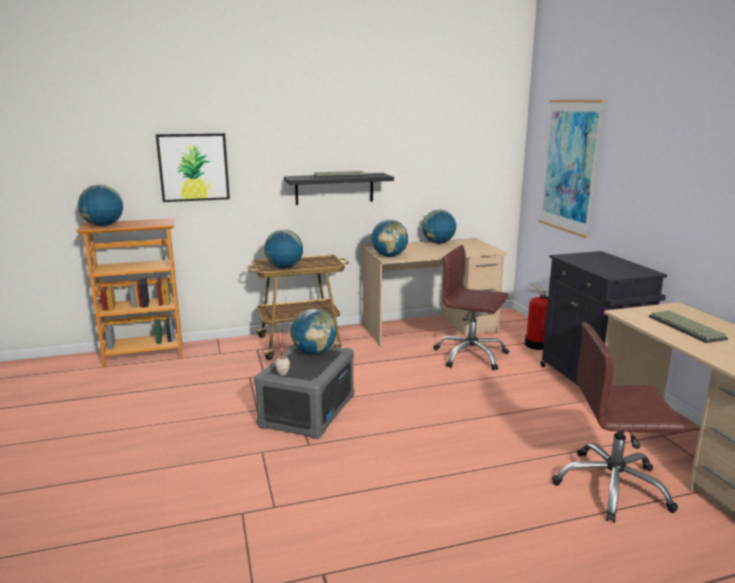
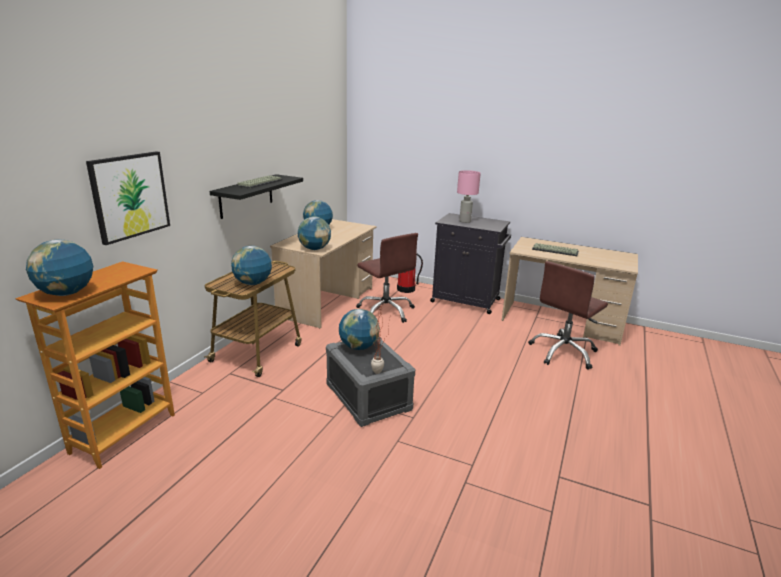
camera: 50 degrees left, 5 degrees up
brown office chair [434,245,509,371] -> brown office chair turned 105 degrees counterclockwise [356,233,418,323]
picture [538,100,605,238] -> none
none -> pink table lamp [457,170,481,223]

